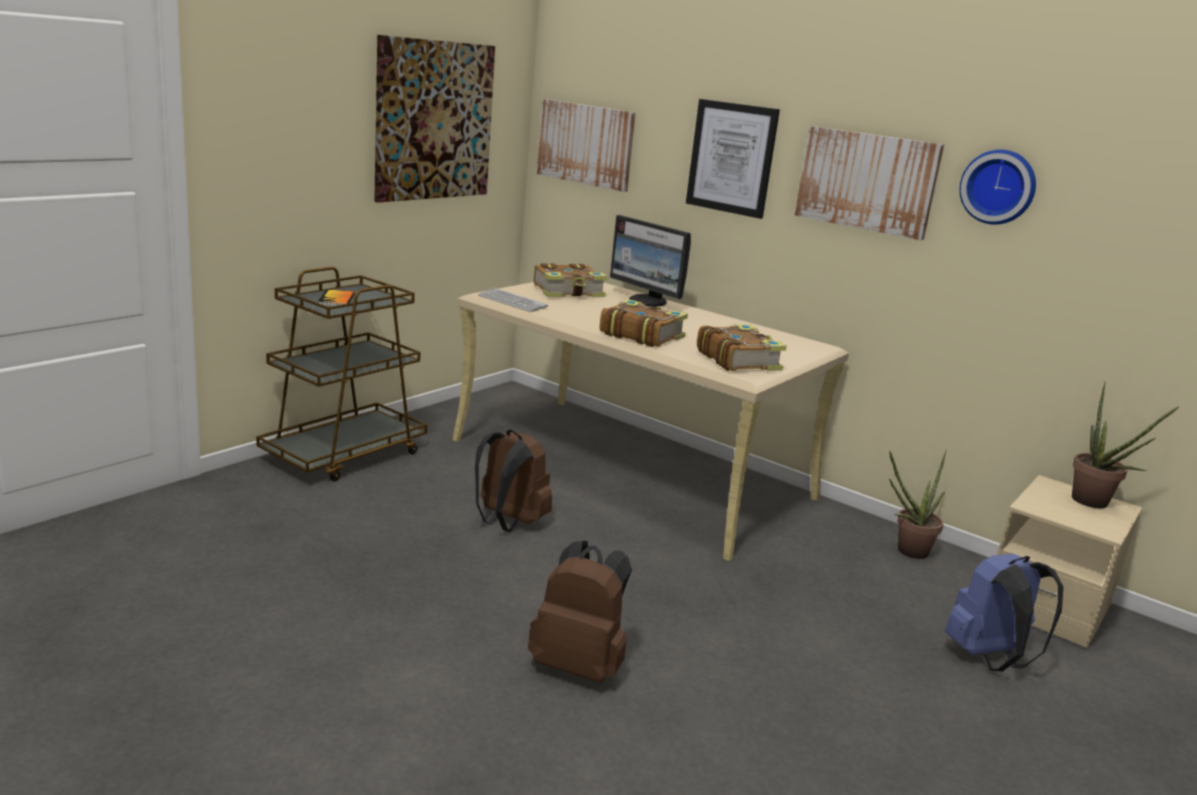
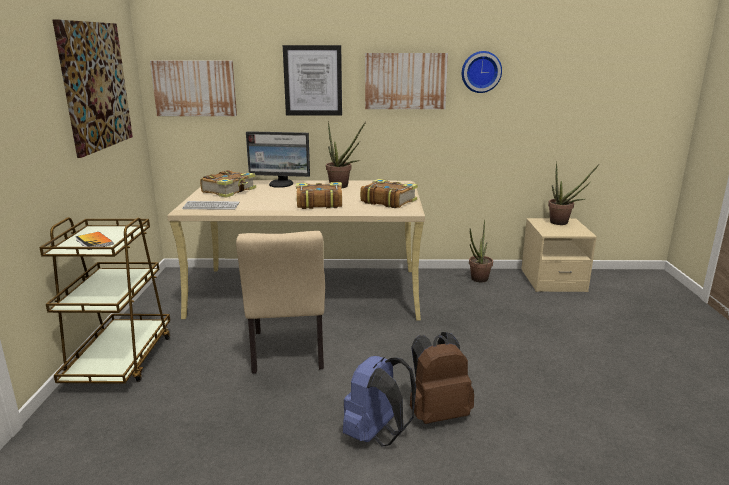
camera: 35 degrees left, 0 degrees up
brown backpack [475,430,552,532] -> beige chair [236,231,325,373]
blue backpack [945,553,1063,671] -> blue backpack moved to [343,356,416,446]
none -> potted plant [326,121,366,188]

